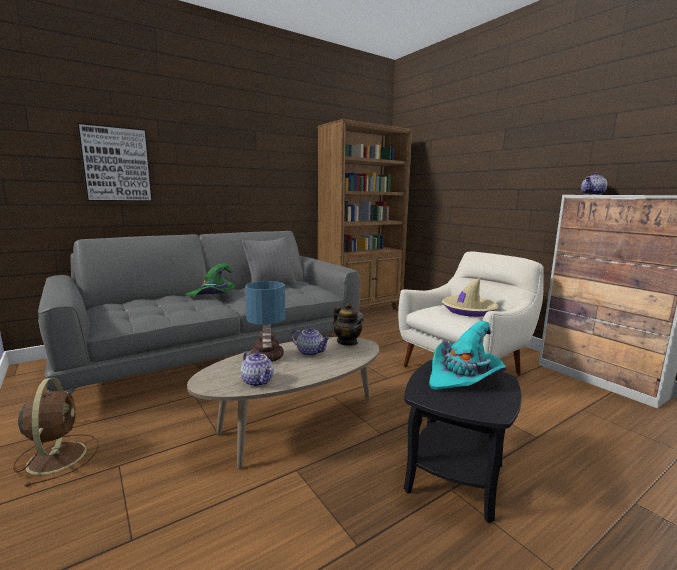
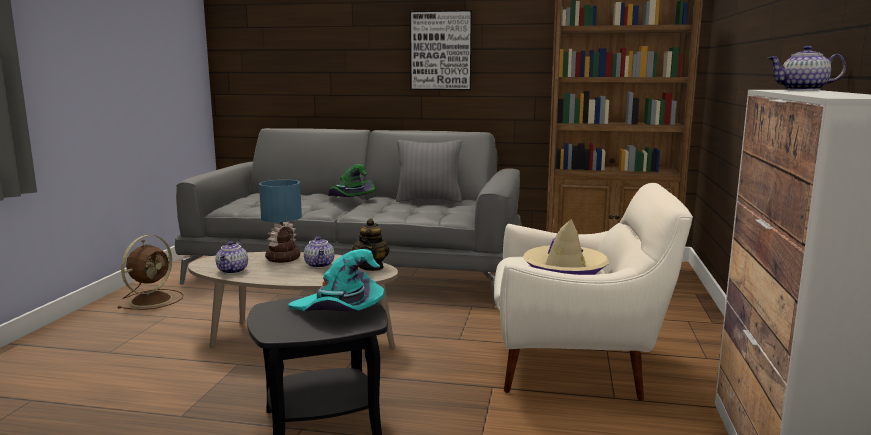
camera: 45 degrees right, 0 degrees up
picture [77,123,153,201] -> picture moved to [409,10,473,90]

